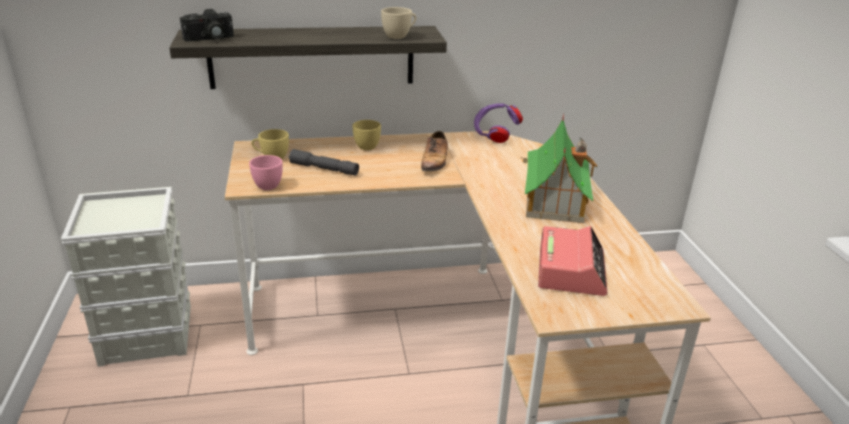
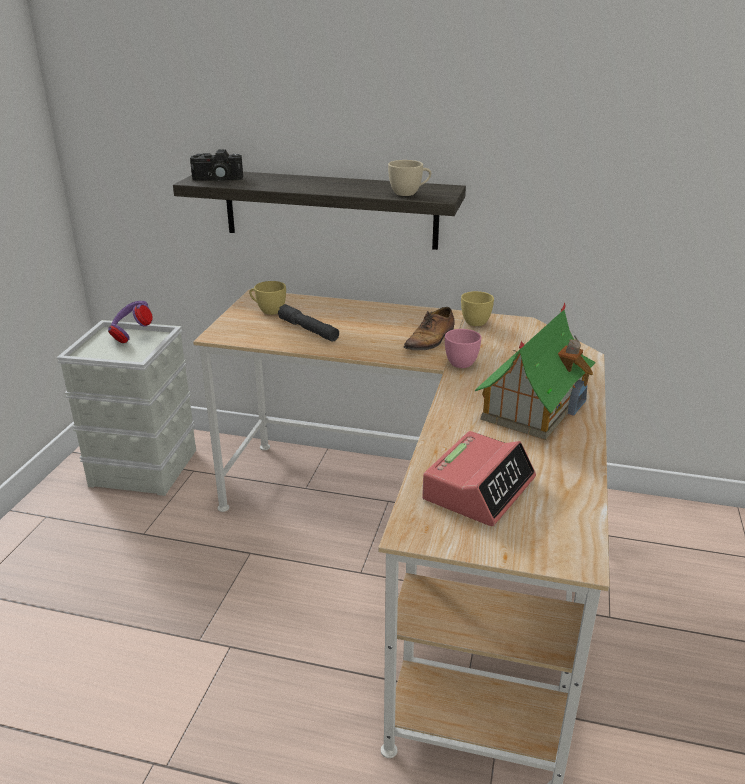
camera: 25 degrees right, 0 degrees up
pink cup [249,155,283,190] -> pink cup moved to [445,329,481,368]
yellow cup [352,120,381,150] -> yellow cup moved to [461,291,494,326]
purple headphones [474,103,523,143] -> purple headphones moved to [108,301,153,343]

